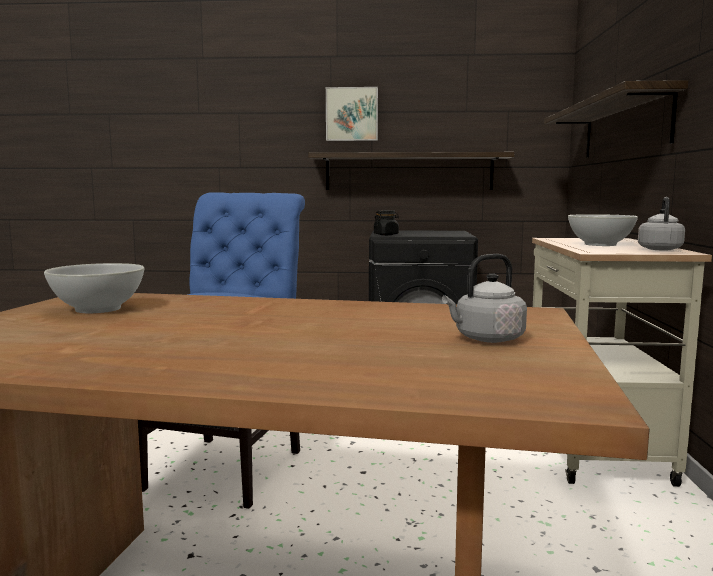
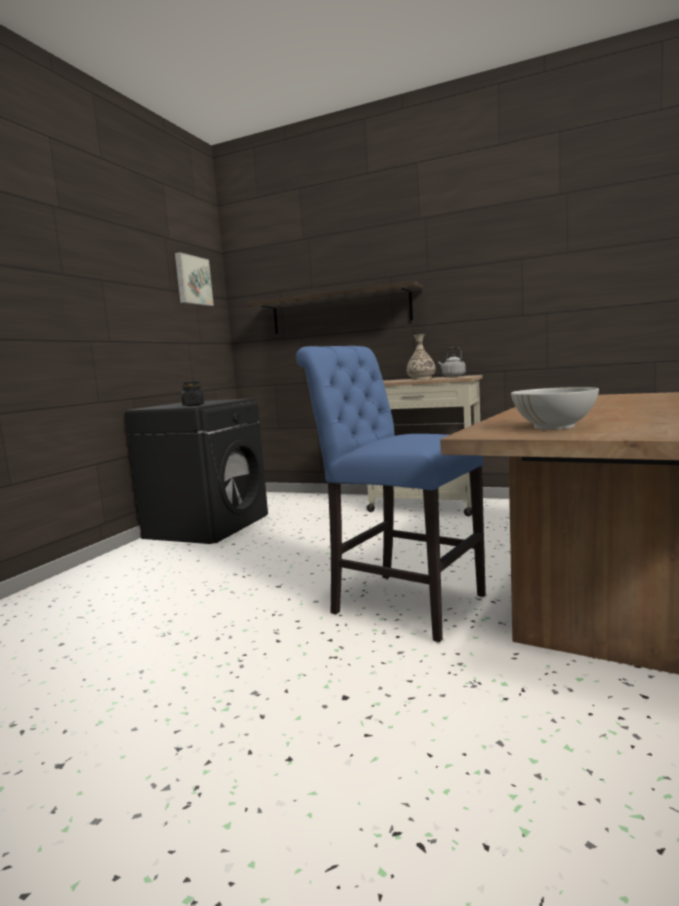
camera: 70 degrees left, 0 degrees up
shelf [308,152,514,190] -> none
picture [326,87,378,141] -> picture moved to [175,252,214,306]
grey kettle [442,254,527,343] -> none
white bowl [568,214,638,246] -> vase [406,334,436,380]

